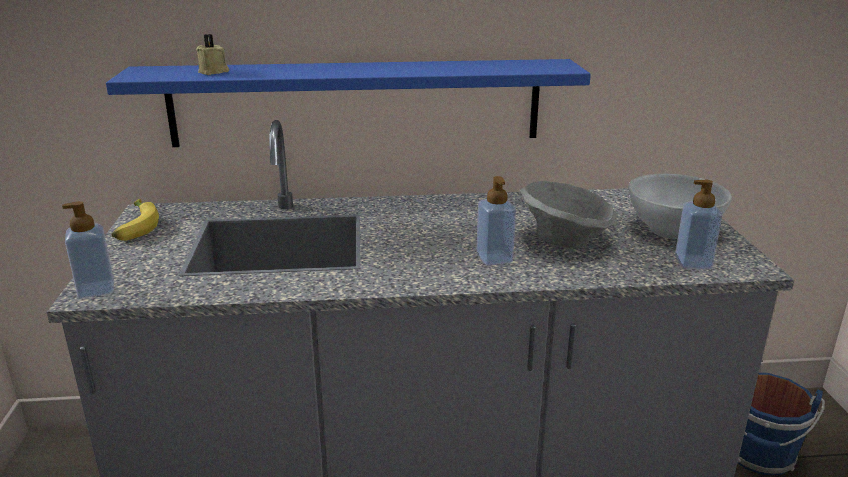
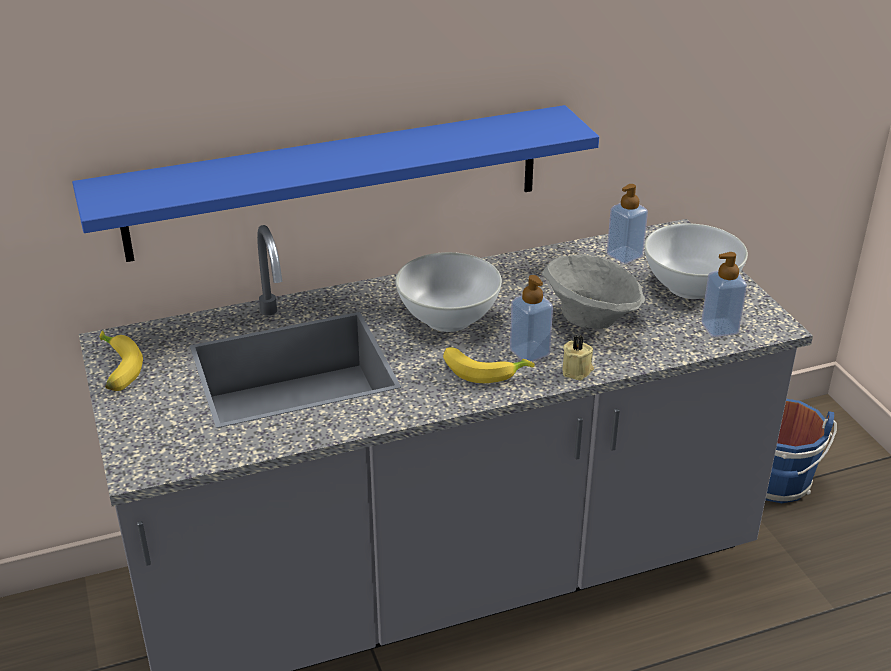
camera: 15 degrees left, 10 degrees up
soap dispenser [62,201,114,298] -> soap dispenser moved to [607,184,648,264]
beige candle [196,34,229,75] -> beige candle moved to [562,336,594,380]
none -> white bowl [396,252,502,332]
none -> banana [443,347,535,383]

